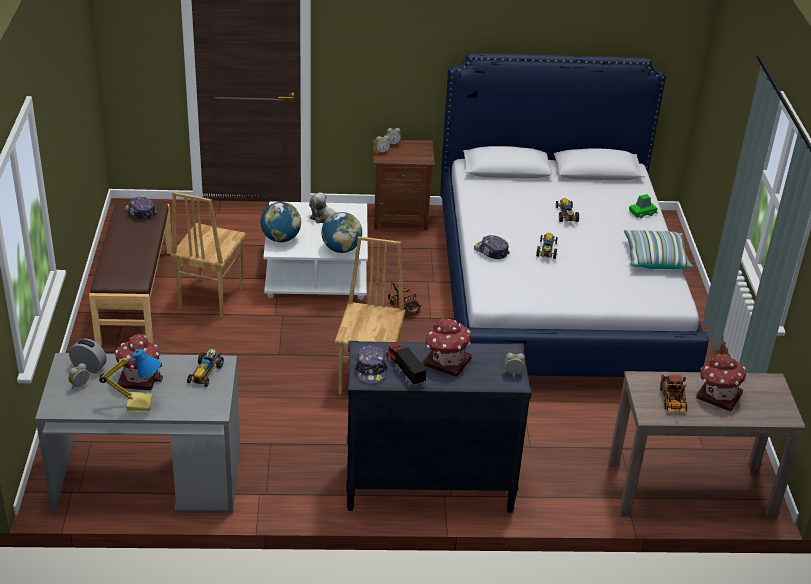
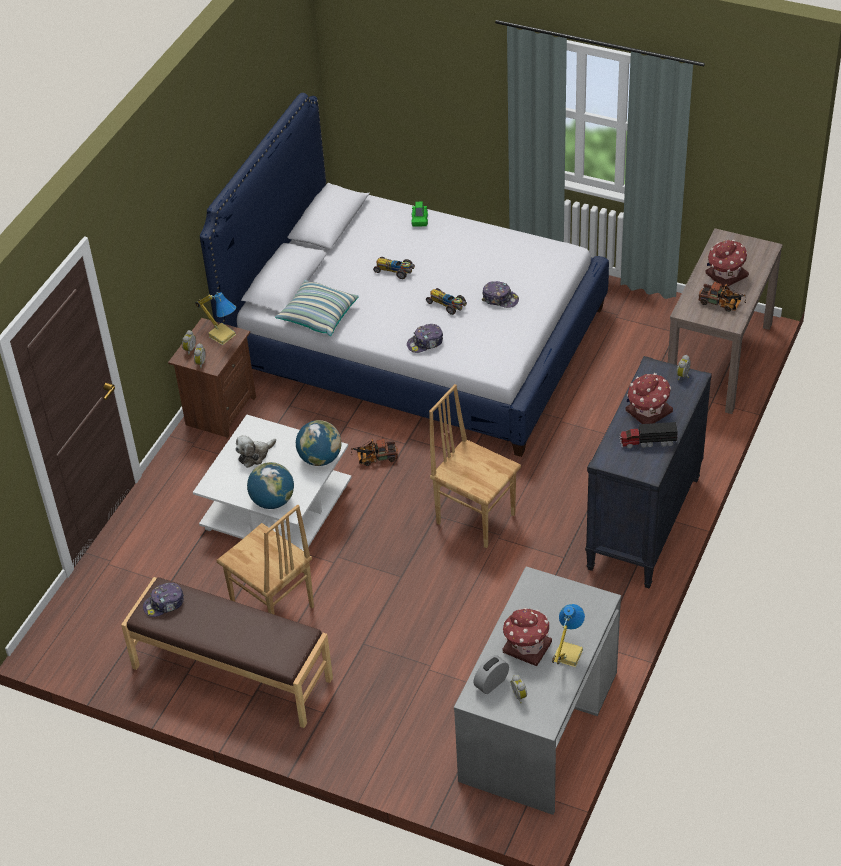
camera: 60 degrees left, 10 degrees up
toy car [187,349,224,387] -> none
cap [355,346,388,384] -> cap moved to [482,281,519,308]
pillow [624,230,693,269] -> pillow moved to [275,280,359,336]
none -> table lamp [195,292,236,345]

